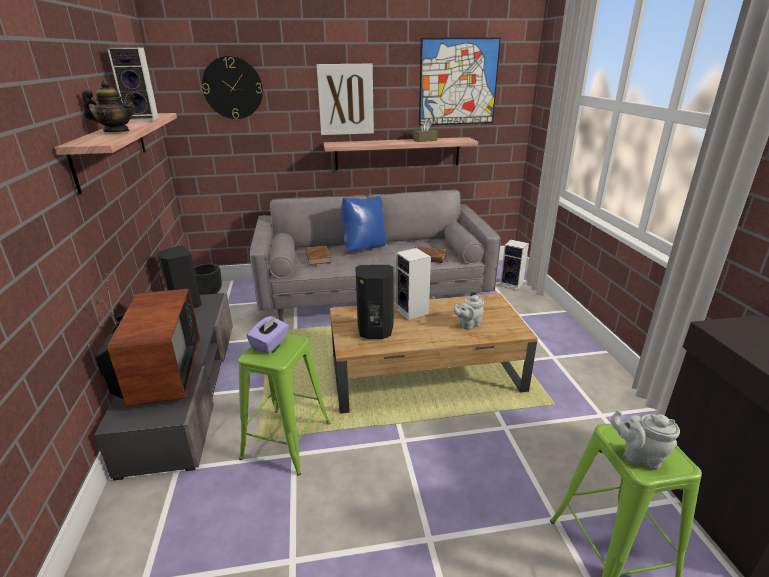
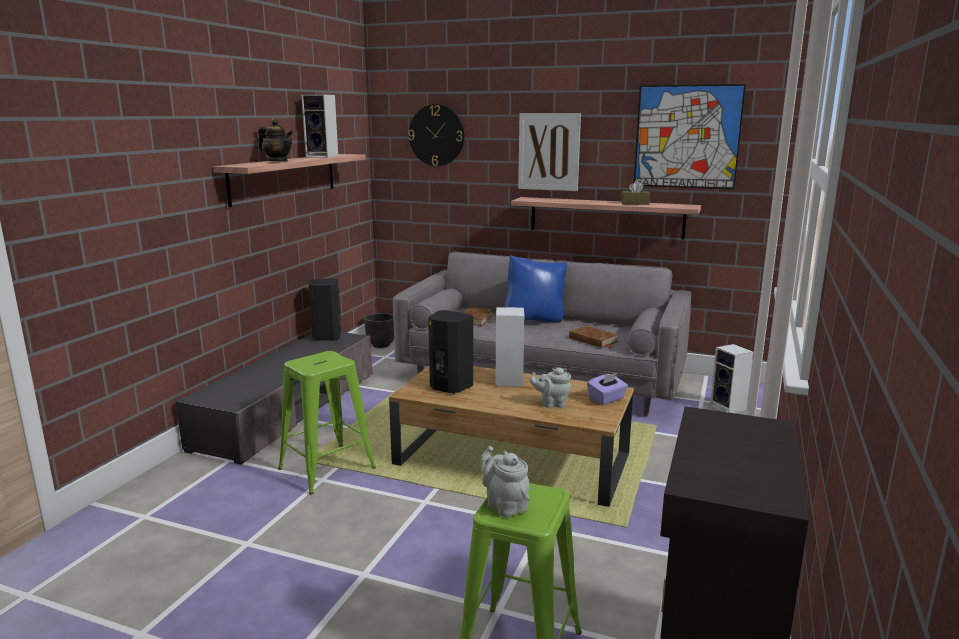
camera: 30 degrees right, 10 degrees down
television [95,273,200,406] -> none
purple tissue box [246,316,289,354] -> purple tissue box moved to [587,373,628,405]

